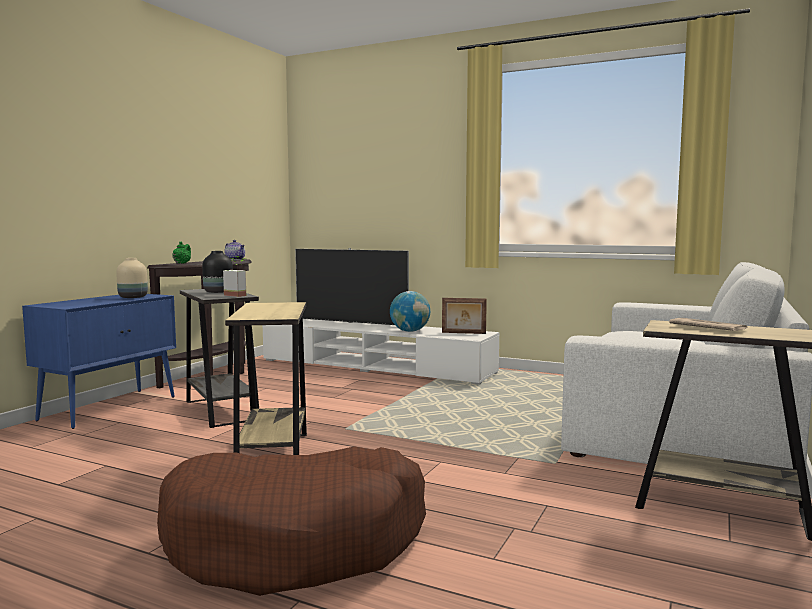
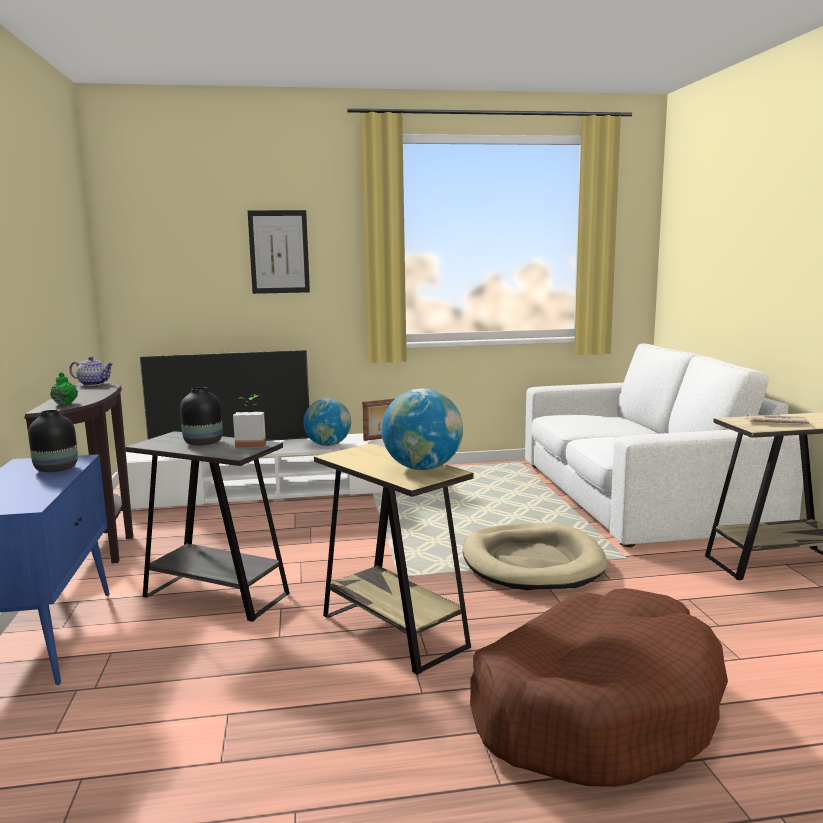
camera: 35 degrees left, 5 degrees up
beige vase [116,258,148,298] -> black vase [28,410,78,472]
none -> picture [248,210,310,294]
none -> globe [382,389,463,470]
none -> beige dog bed [463,523,608,590]

